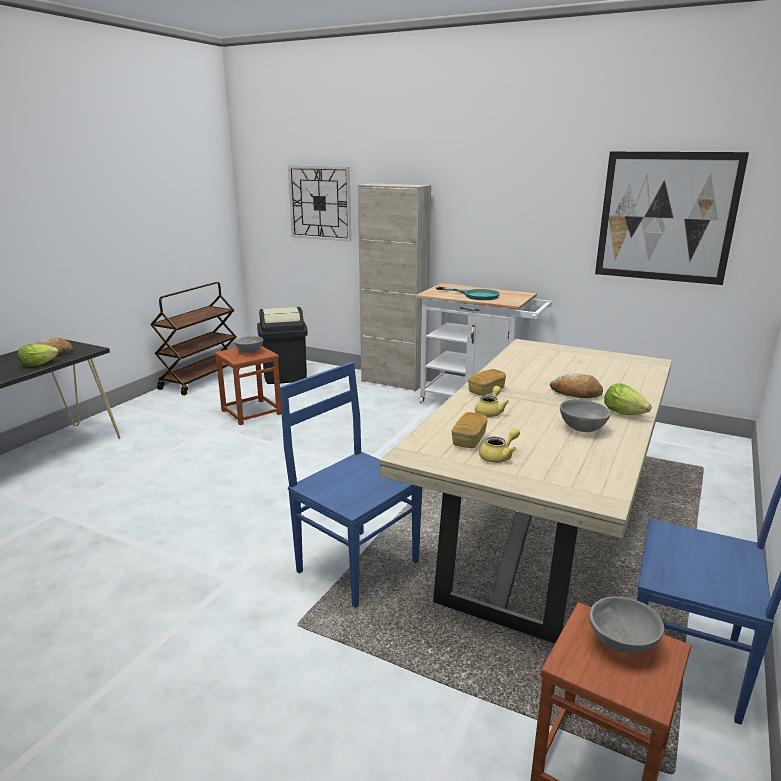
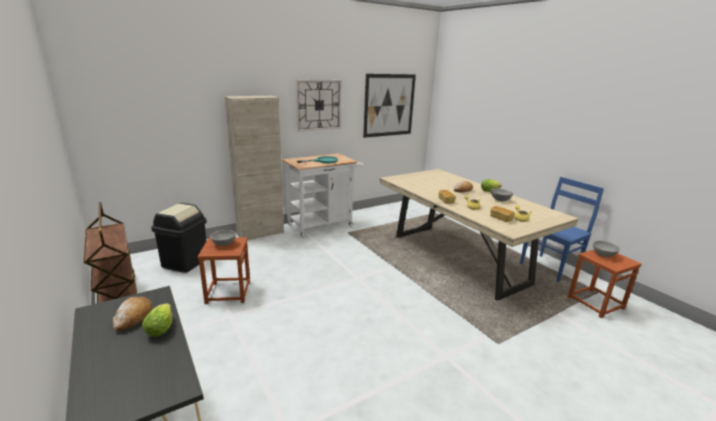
camera: 60 degrees left, 0 degrees up
blue chair [280,362,422,608] -> none
wall clock [288,166,351,242] -> wall clock moved to [296,80,342,131]

